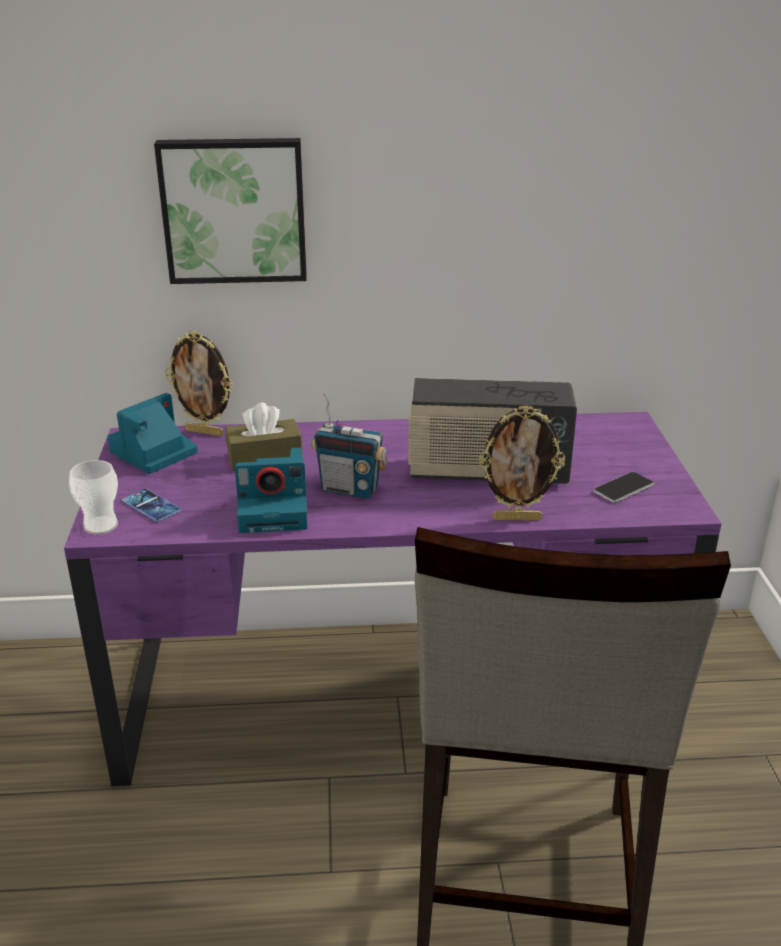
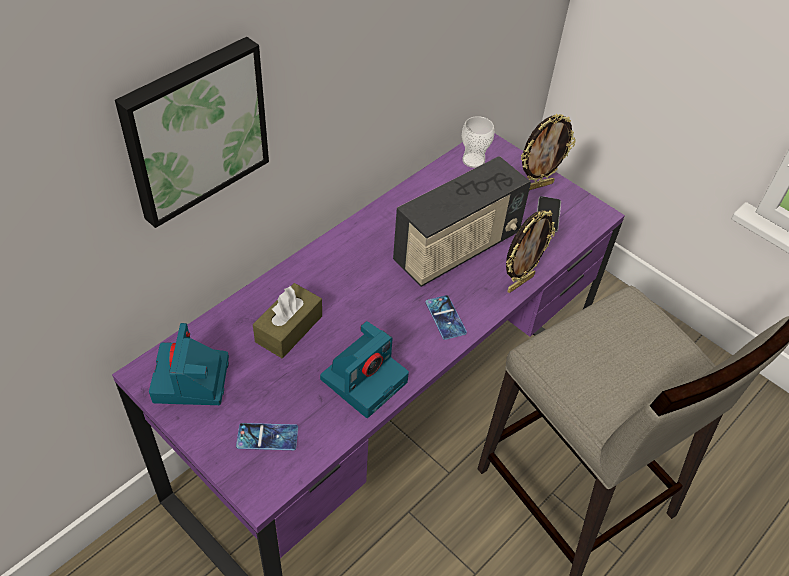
camera: 45 degrees left, 20 degrees up
cup [69,460,118,535] -> cup moved to [462,116,495,168]
picture frame [165,331,232,436] -> picture frame moved to [521,114,576,190]
radio [311,393,388,499] -> none
none -> phone [425,295,467,340]

